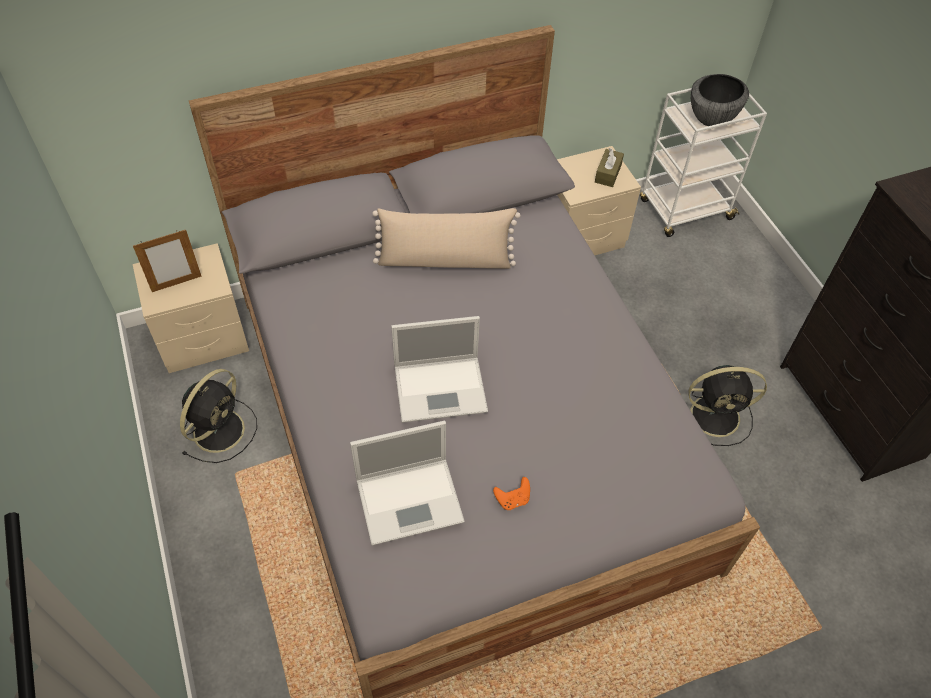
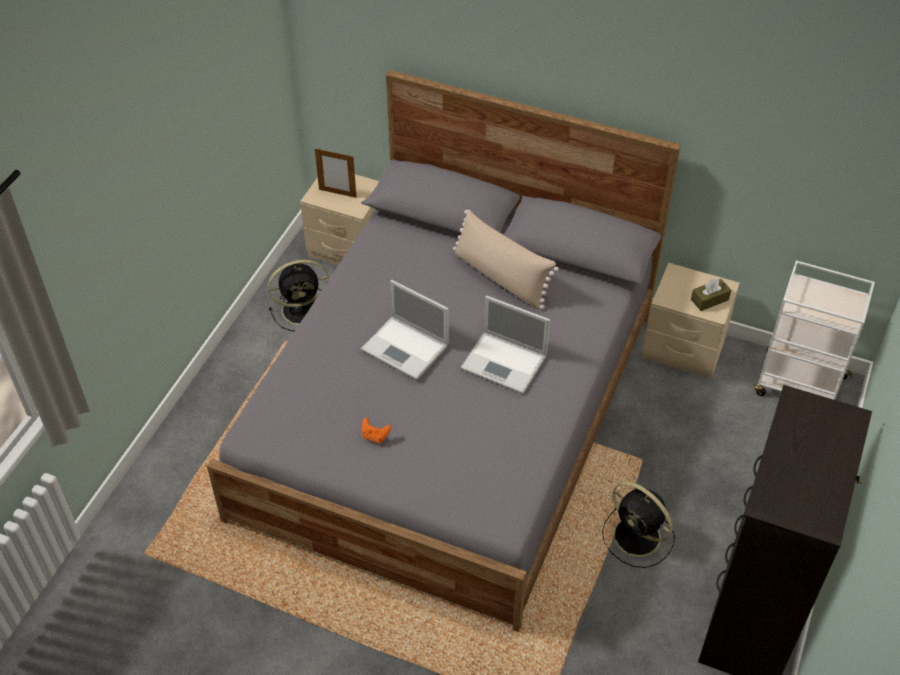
camera: 45 degrees right, 5 degrees down
laptop [350,420,465,546] -> laptop moved to [460,296,550,394]
bowl [691,74,749,126] -> none

